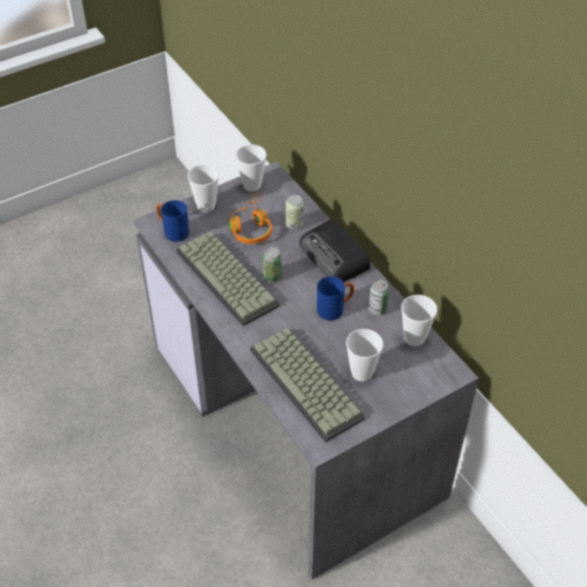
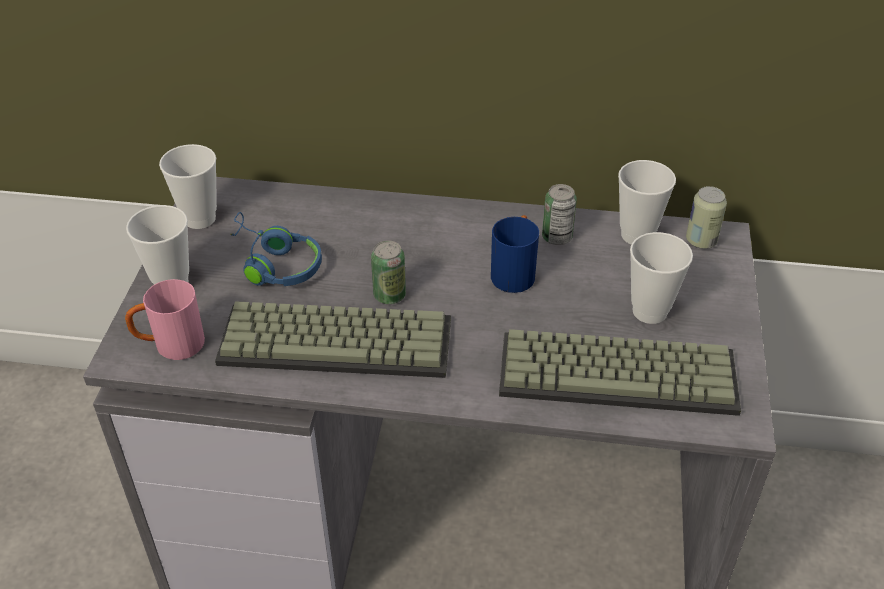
camera: 50 degrees left, 5 degrees down
blue mug [156,200,189,242] -> pink mug [125,279,205,360]
orange headphones [229,193,272,244] -> blue headphones [230,212,322,286]
can [286,195,304,230] -> can moved to [686,186,727,249]
radio [299,219,370,282] -> none

